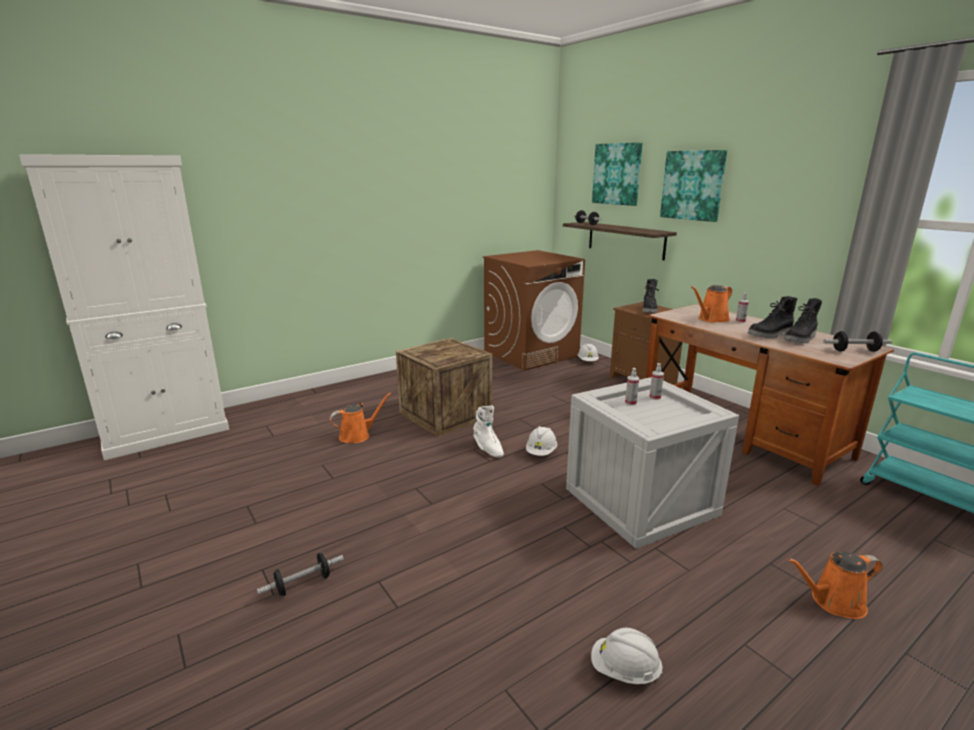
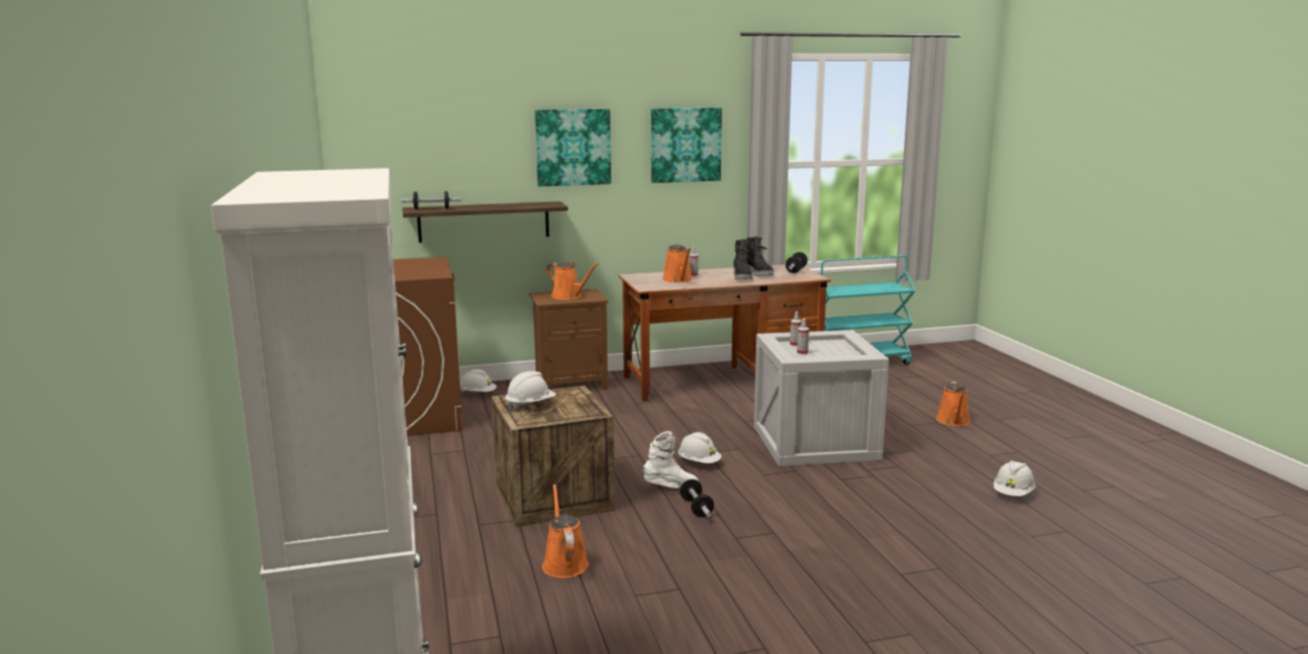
camera: 70 degrees left, 5 degrees down
dumbbell [257,553,344,596] -> dumbbell moved to [680,479,714,517]
picture [592,142,643,206] -> picture moved to [651,108,722,183]
black boot [642,279,659,313] -> orange watering can [547,262,599,300]
none -> white hard hat [505,371,556,410]

